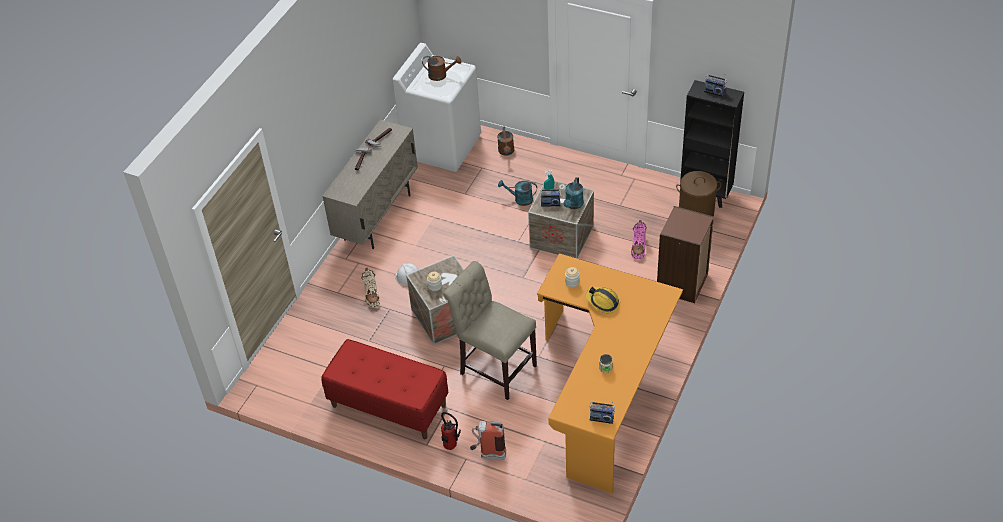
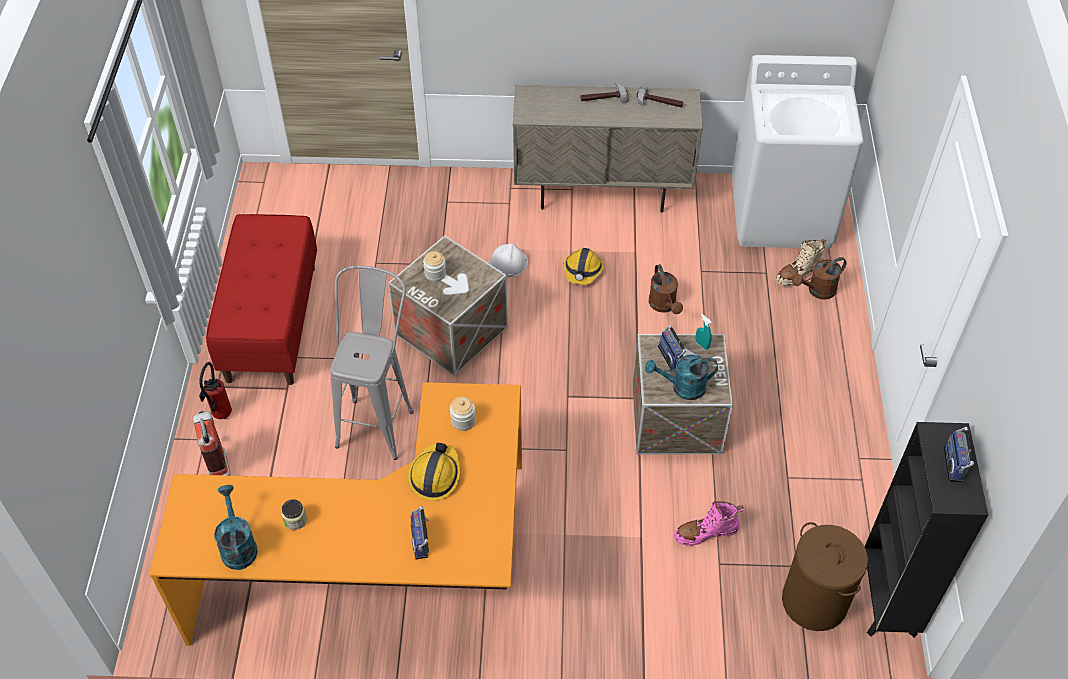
camera: 65 degrees right, 5 degrees up
beige boot [361,268,380,308] -> beige boot moved to [776,239,827,286]
brown watering can [422,56,461,81] -> brown watering can moved to [649,264,683,314]
beige chair [443,261,537,400] -> grey stool [330,265,414,460]
turquoise watering can [498,180,537,206] -> turquoise watering can moved to [214,485,258,570]
radio [589,402,615,424] -> radio moved to [410,506,429,559]
brown bookcase [657,206,714,303] -> none
none -> hard hat [563,248,604,285]

